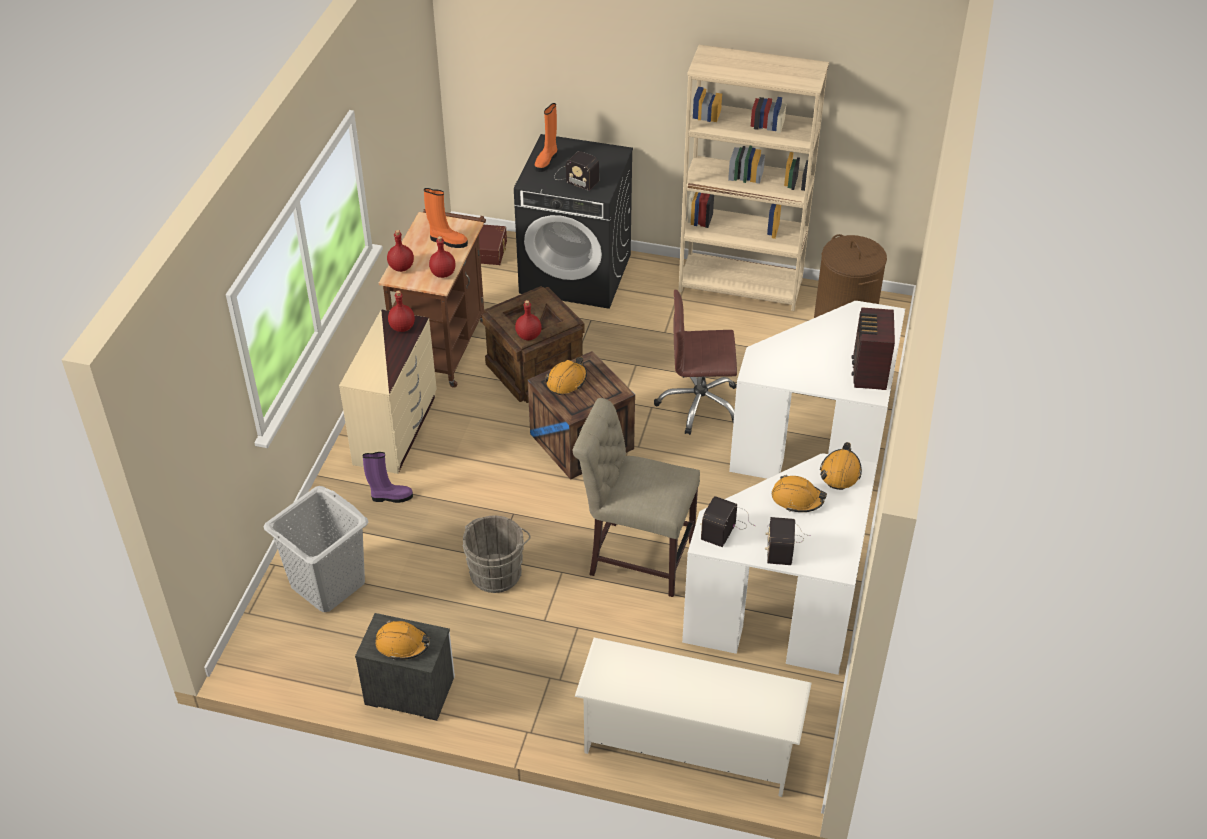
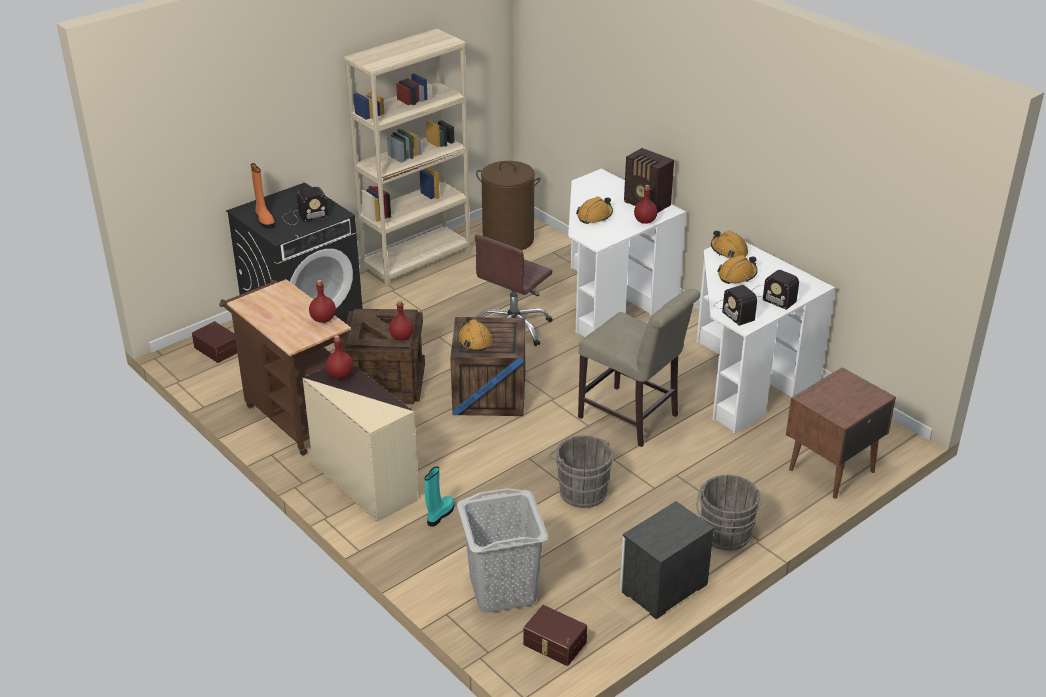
camera: 55 degrees left, 10 degrees down
purple boot [363,452,413,503] -> turquoise boot [424,467,455,527]
orange hard hat [375,620,430,660] -> orange hard hat moved to [576,197,613,224]
red bottle [387,230,414,272] -> red bottle moved to [634,185,657,224]
orange boot [424,188,468,248] -> none
beige chair [573,398,700,597] -> beige chair turned 105 degrees counterclockwise [578,289,700,447]
white shoe rack [575,637,811,797] -> brown nightstand [786,367,896,499]
none -> brown storage box [523,605,587,666]
none -> grey bucket [696,475,761,551]

